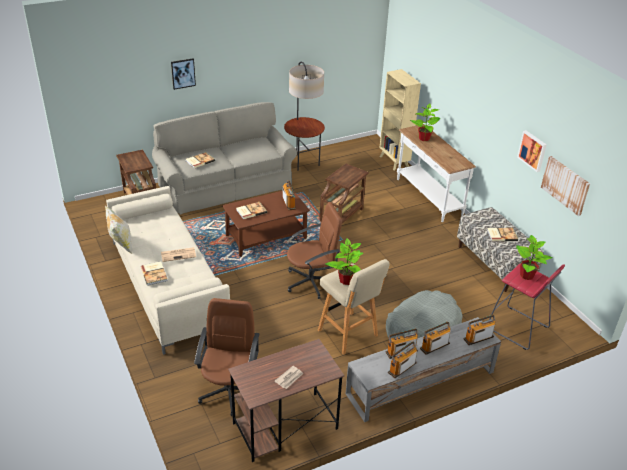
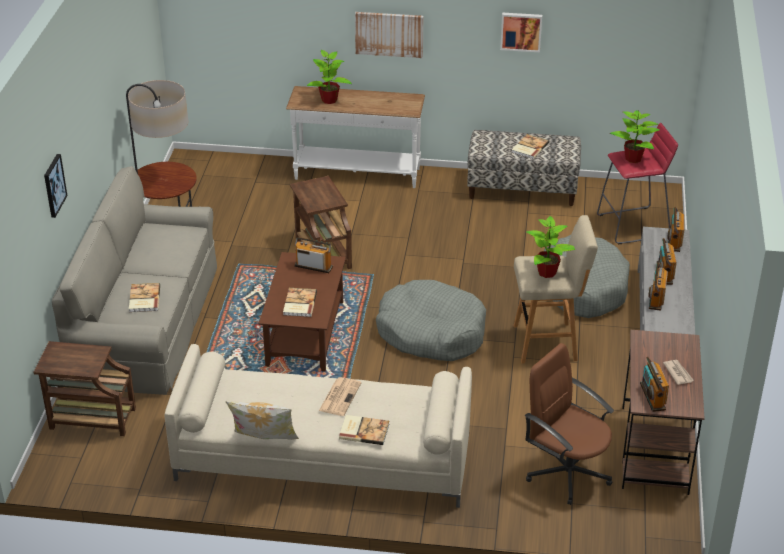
camera: 55 degrees left, 0 degrees up
brown office chair [287,202,342,299] -> grey dog bed [376,280,486,361]
beige bookcase [379,69,421,170] -> none
radio [388,341,417,378] -> radio moved to [640,357,669,412]
picture [541,156,590,216] -> picture moved to [355,12,423,58]

